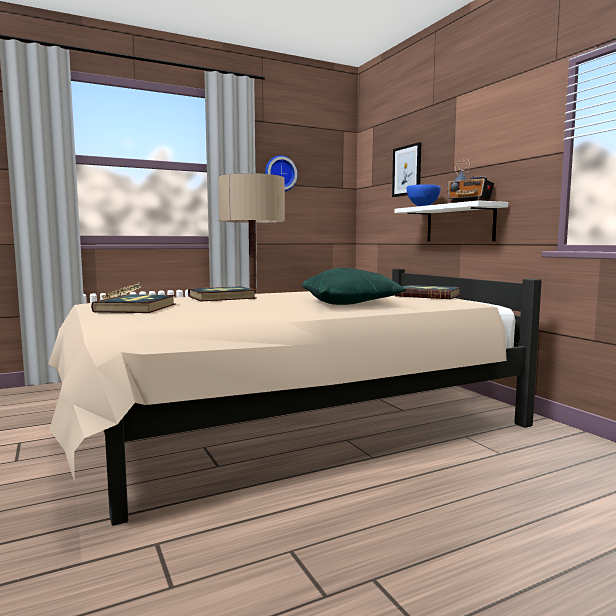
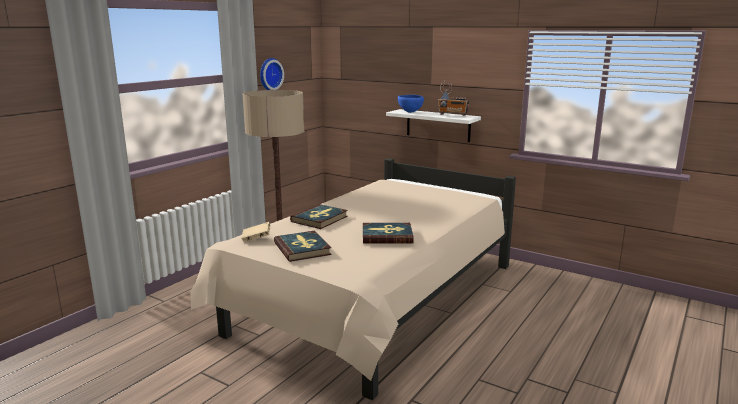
camera: 30 degrees left, 10 degrees up
green pillow [302,268,407,305] -> none
picture [392,142,421,197] -> none
book [395,285,461,299] -> book moved to [363,223,414,244]

